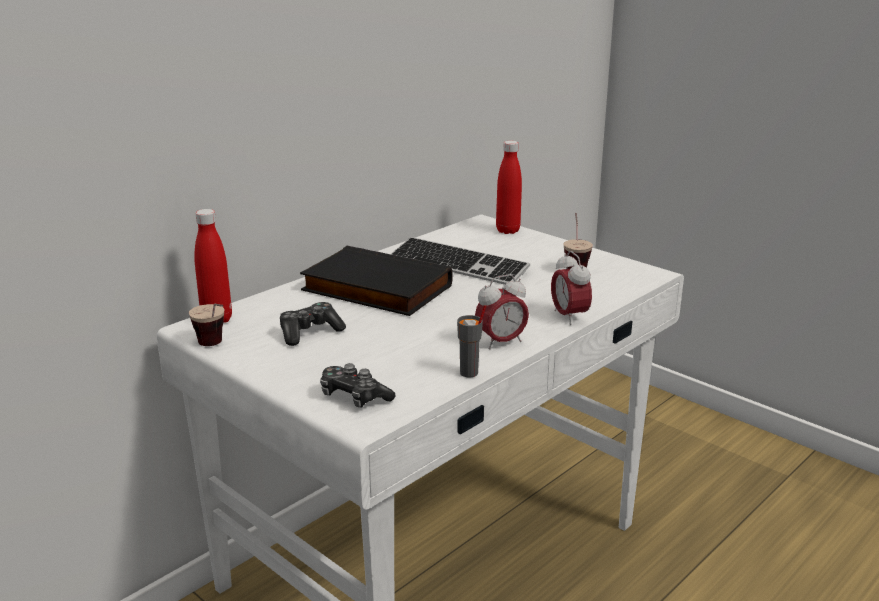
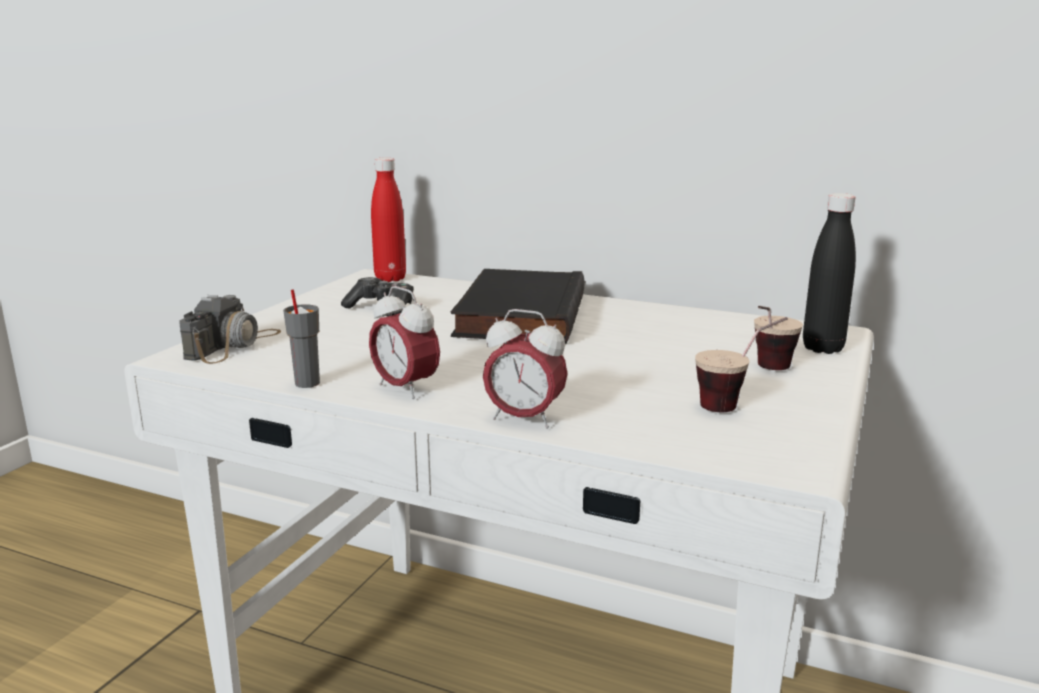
camera: 70 degrees right, 5 degrees down
cup [189,303,224,346] -> cup moved to [754,306,803,370]
game controller [320,363,395,408] -> camera [179,295,281,364]
keyboard [391,237,530,285] -> none
red bottle [496,141,522,234] -> black bottle [803,193,856,354]
alarm clock [551,251,592,325] -> alarm clock turned 120 degrees counterclockwise [483,309,568,429]

